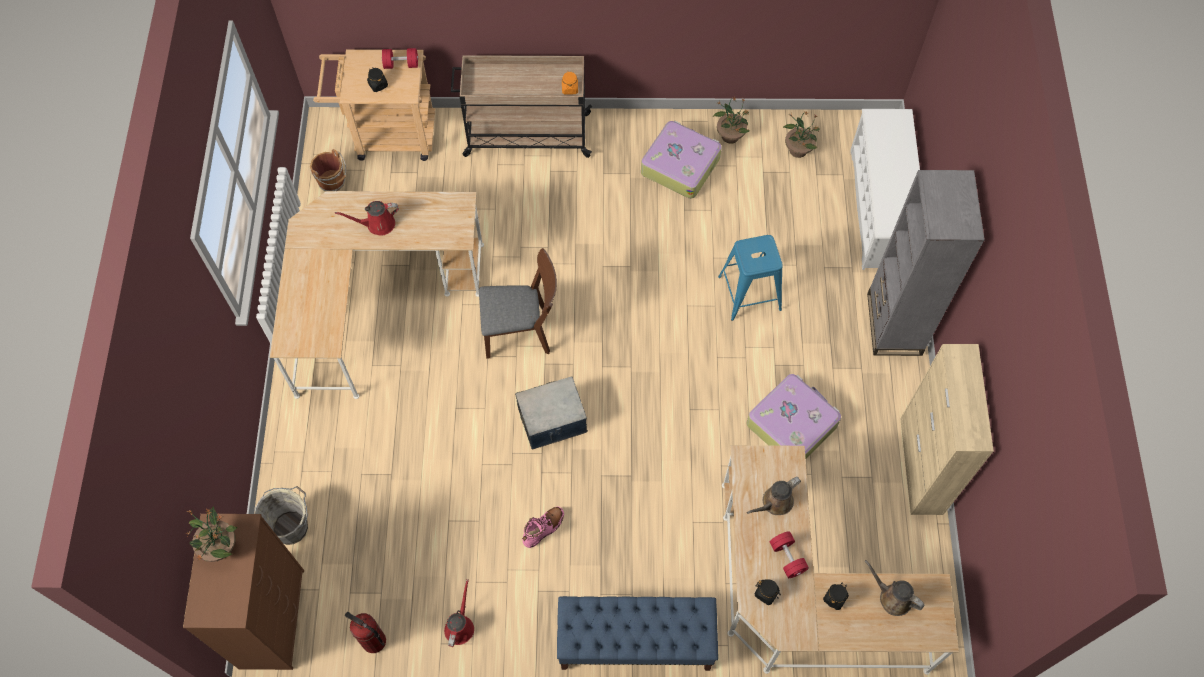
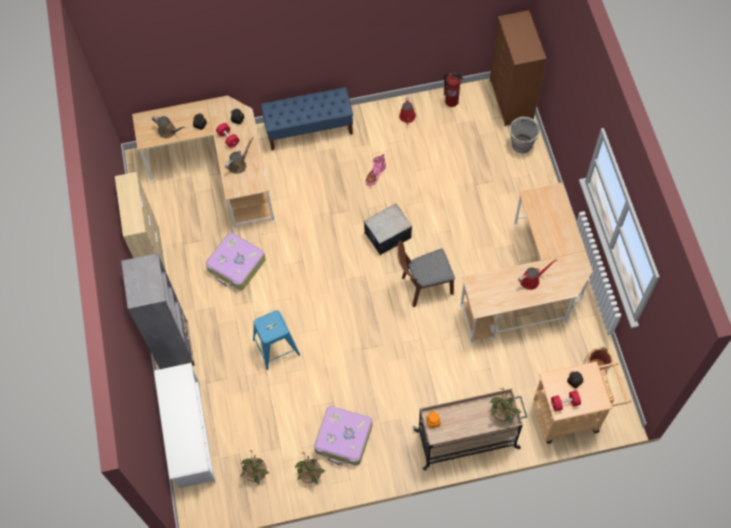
camera: 170 degrees right, 0 degrees up
potted plant [186,506,238,562] -> potted plant moved to [490,388,521,424]

